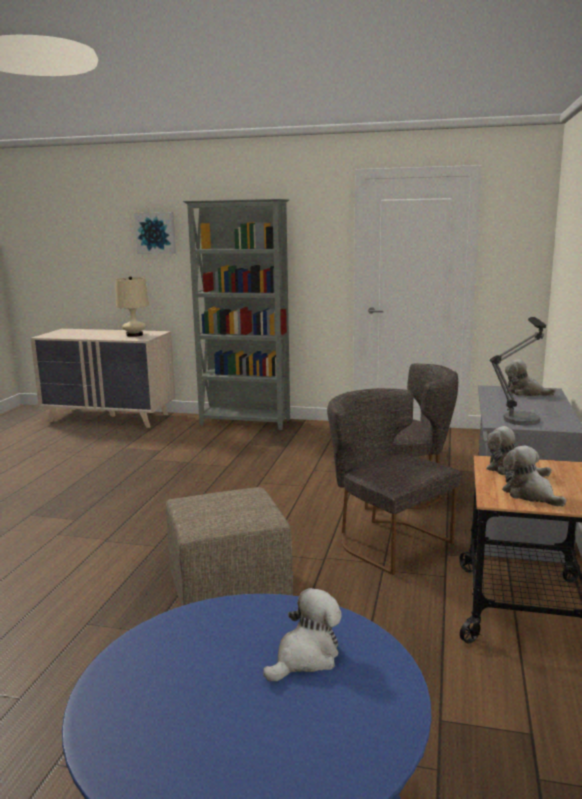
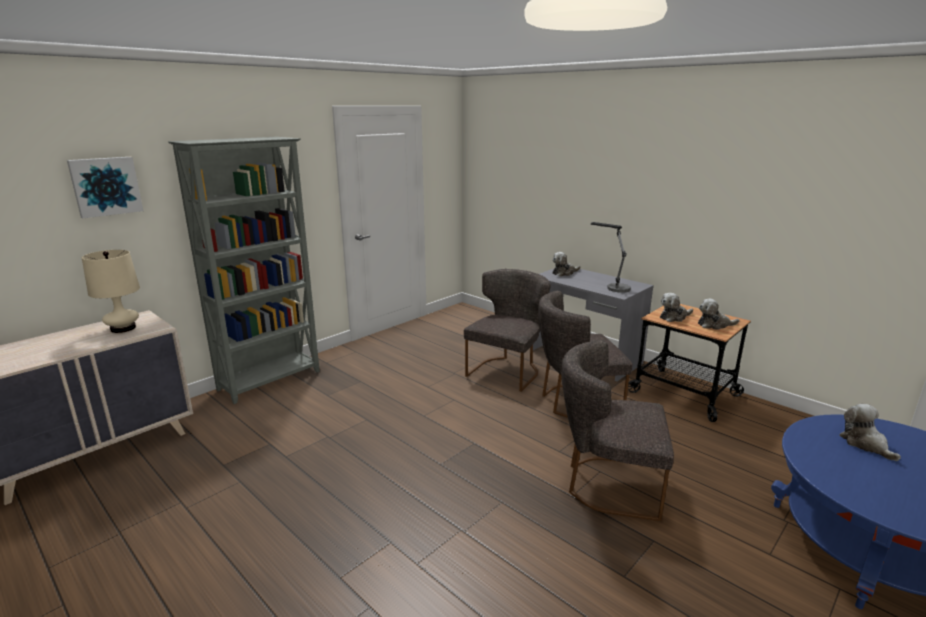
camera: 60 degrees left, 5 degrees up
beige ottoman [166,487,293,606] -> grey chair [561,340,674,521]

